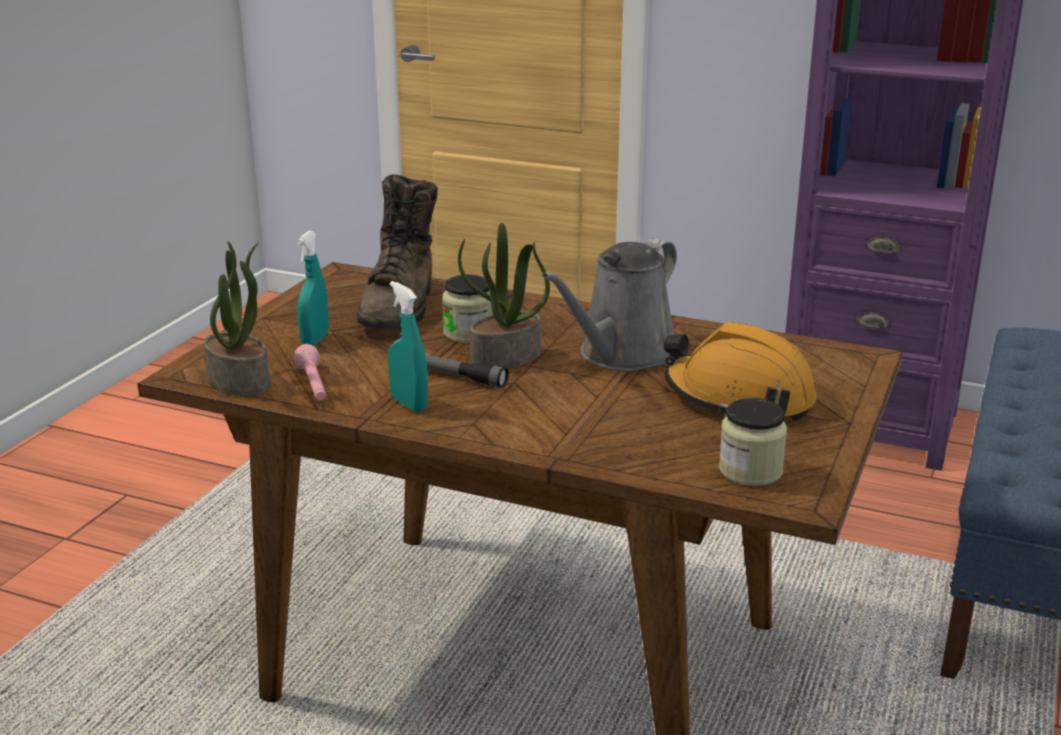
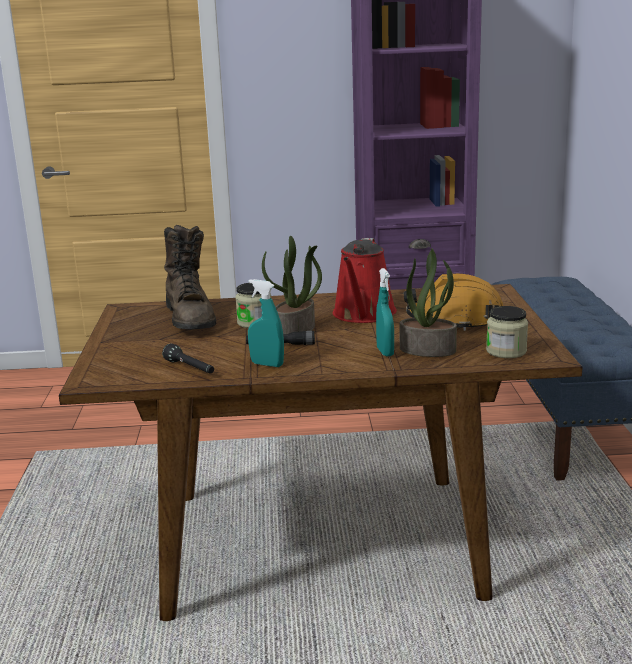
camera: 25 degrees left, 5 degrees down
potted plant [204,241,270,396] -> potted plant moved to [400,248,457,357]
pink flashlight [294,344,326,400] -> black flashlight [162,344,214,374]
turquoise spray bottle [297,231,329,346] -> turquoise spray bottle moved to [376,268,394,357]
grey watering can [542,239,677,371] -> red watering can [333,238,397,323]

